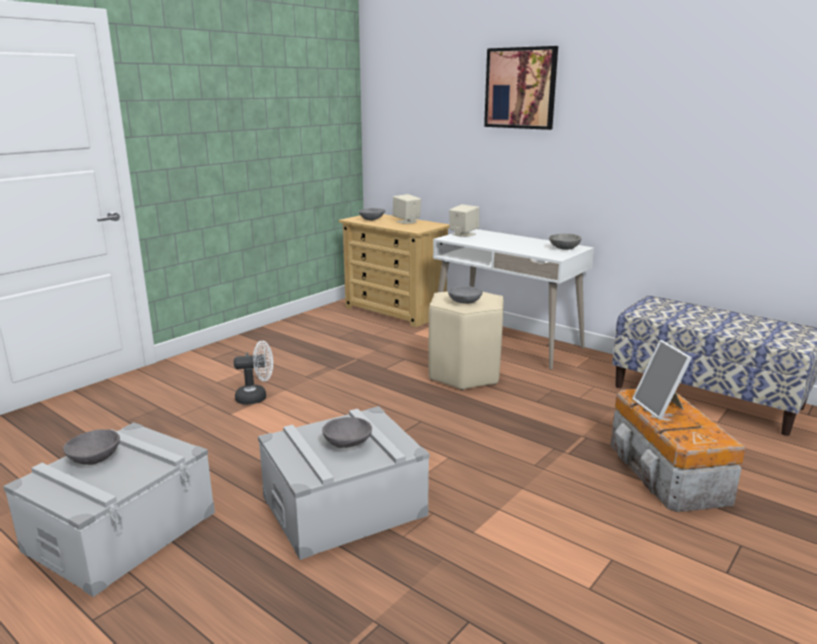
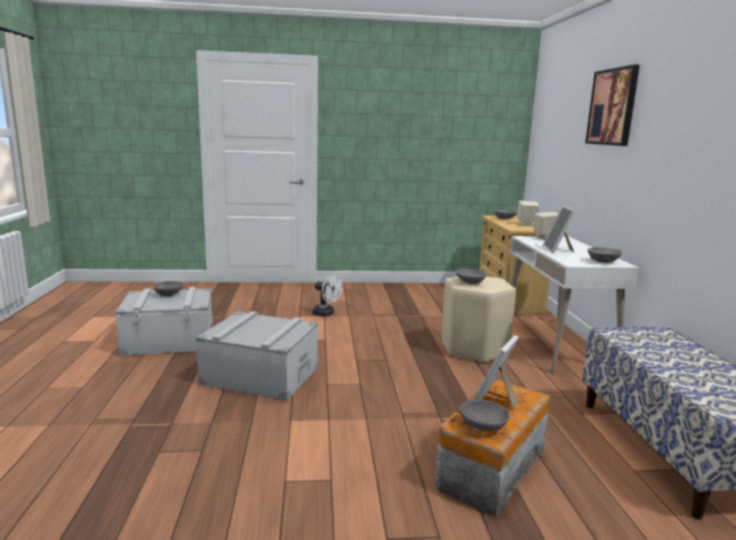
camera: 45 degrees right, 5 degrees down
grey bowl [322,417,372,448] -> grey bowl moved to [460,400,510,431]
none -> picture frame [543,206,576,253]

